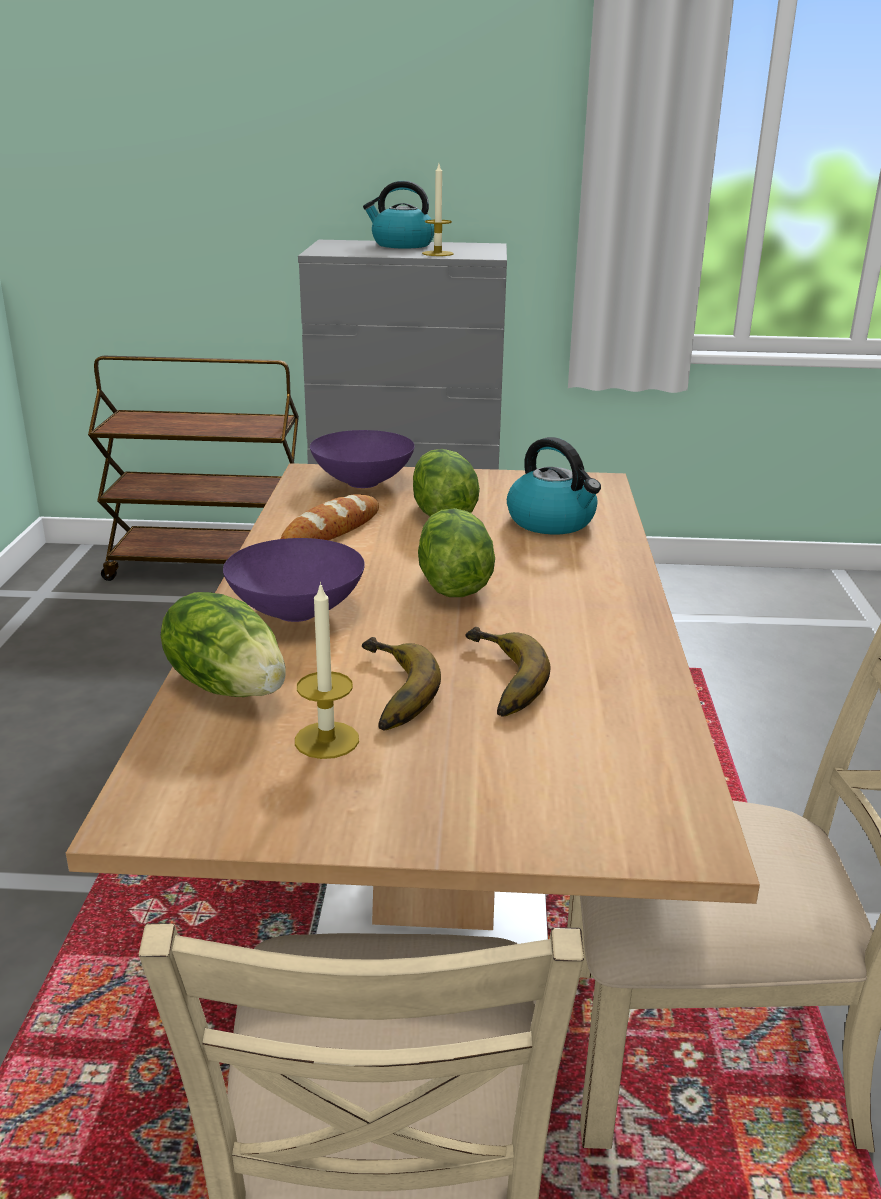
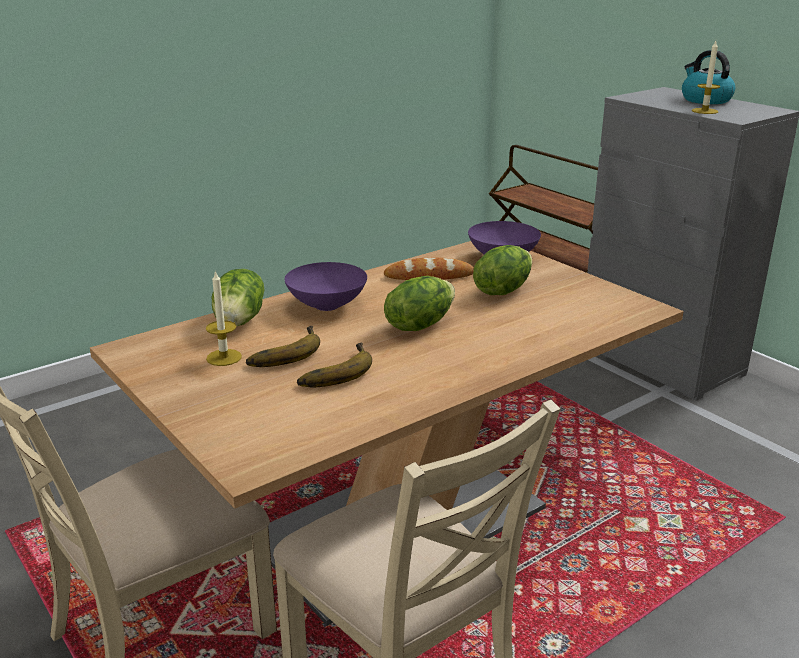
camera: 50 degrees right, 0 degrees up
kettle [507,437,601,534] -> none

